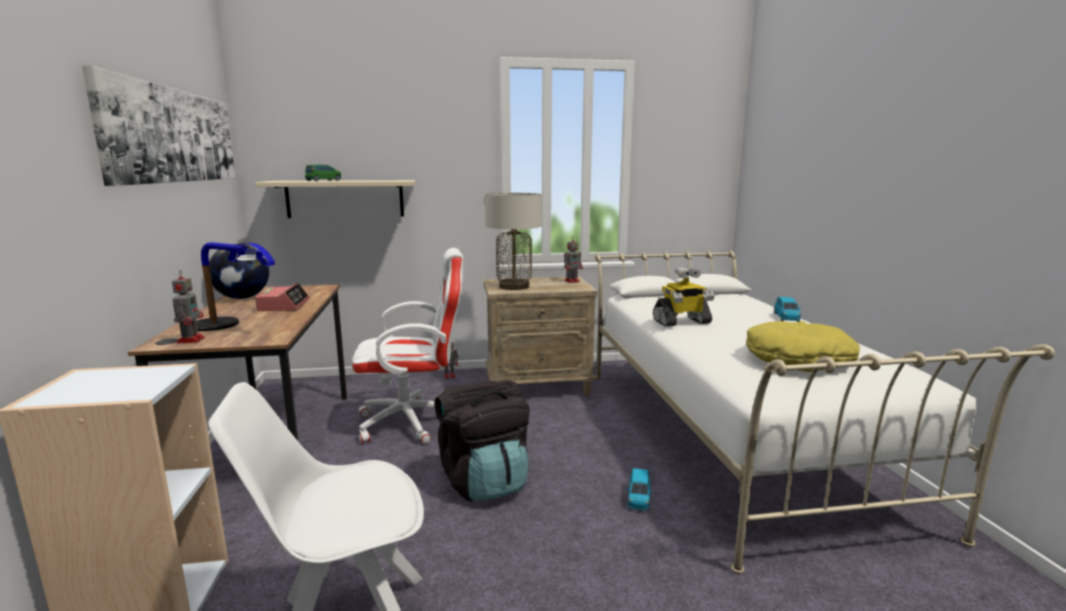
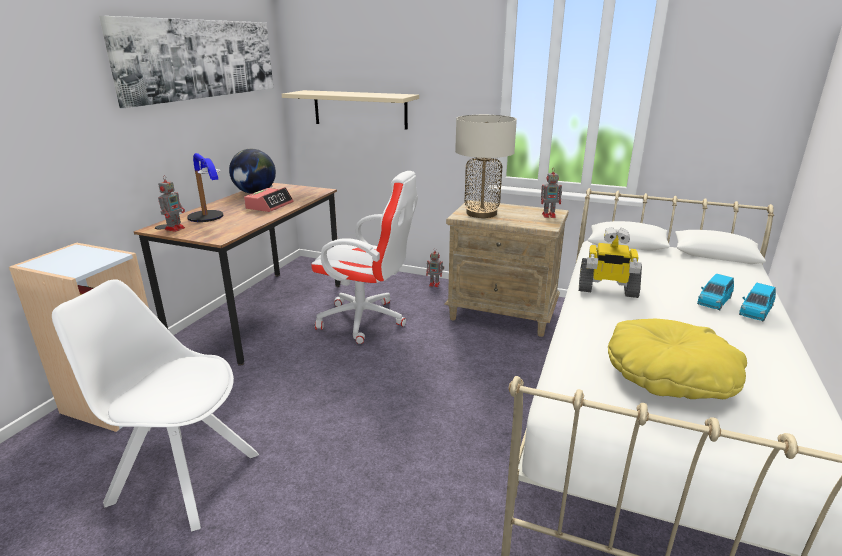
camera: 30 degrees right, 10 degrees up
green toy car [305,165,341,181] -> none
black backpack [435,380,530,501] -> none
blue toy car [627,468,652,510] -> blue toy car moved to [697,274,734,310]

